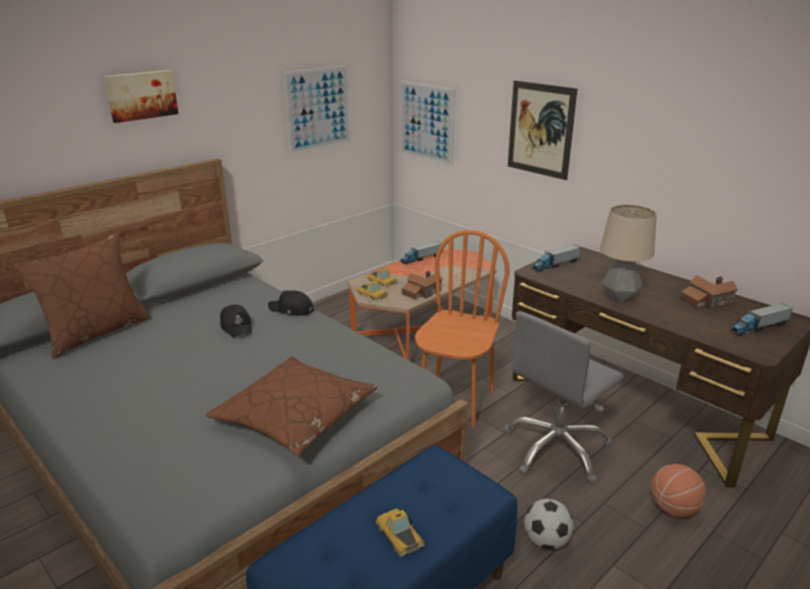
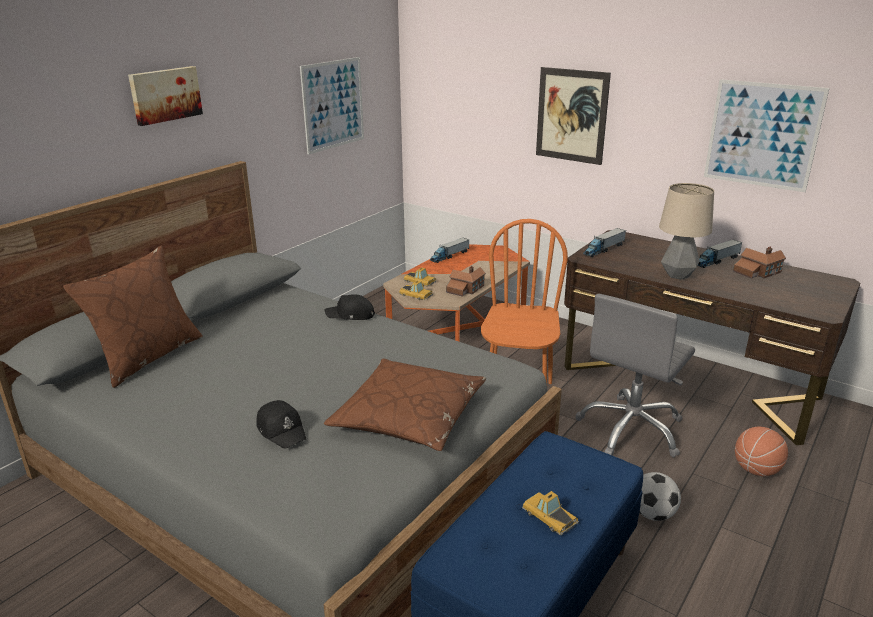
camera: 10 degrees left, 0 degrees up
black cap [220,305,252,338] -> black cap moved to [256,400,306,449]
picture [400,81,455,166] -> picture moved to [704,79,829,192]
toy truck [730,303,793,336] -> toy truck moved to [698,239,743,268]

